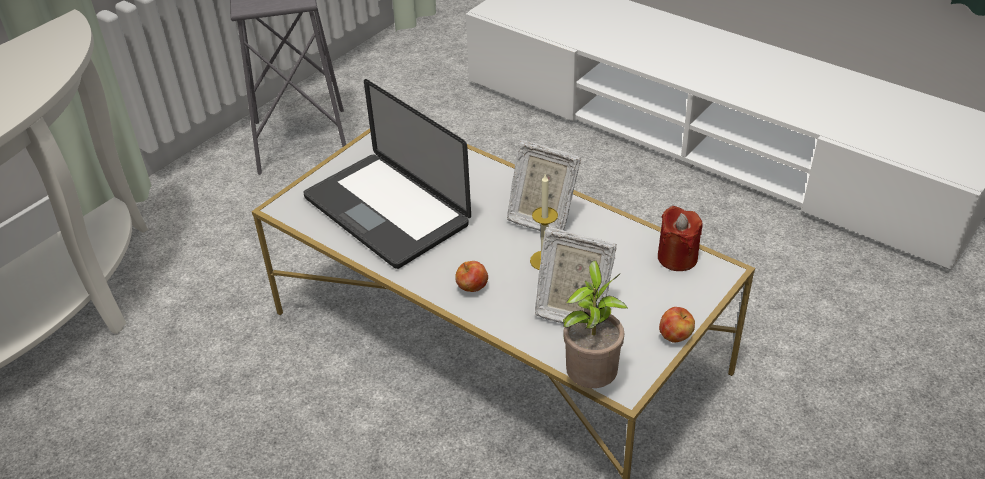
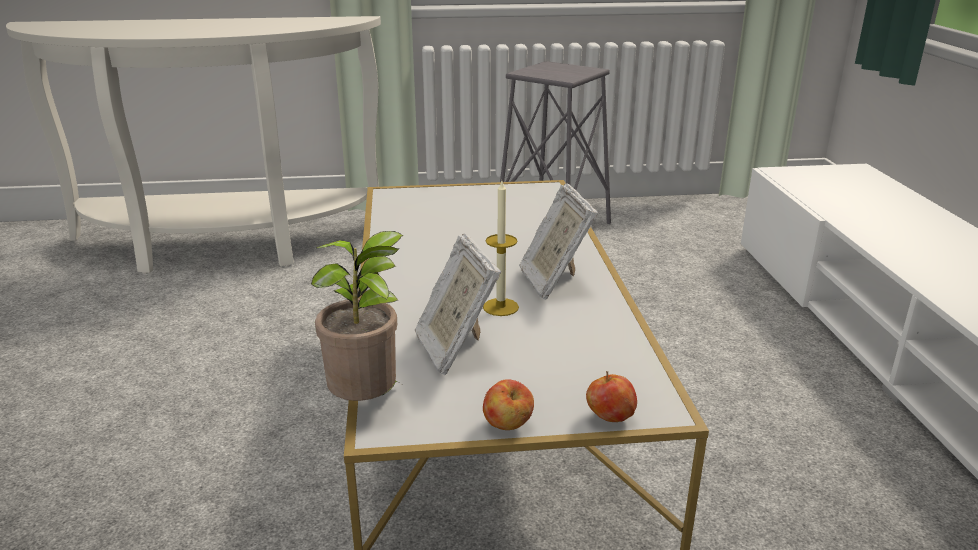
camera: 45 degrees right, 15 degrees down
laptop [303,79,471,269] -> none
apple [455,261,488,292] -> apple moved to [586,371,637,422]
red candle [658,206,703,271] -> none

